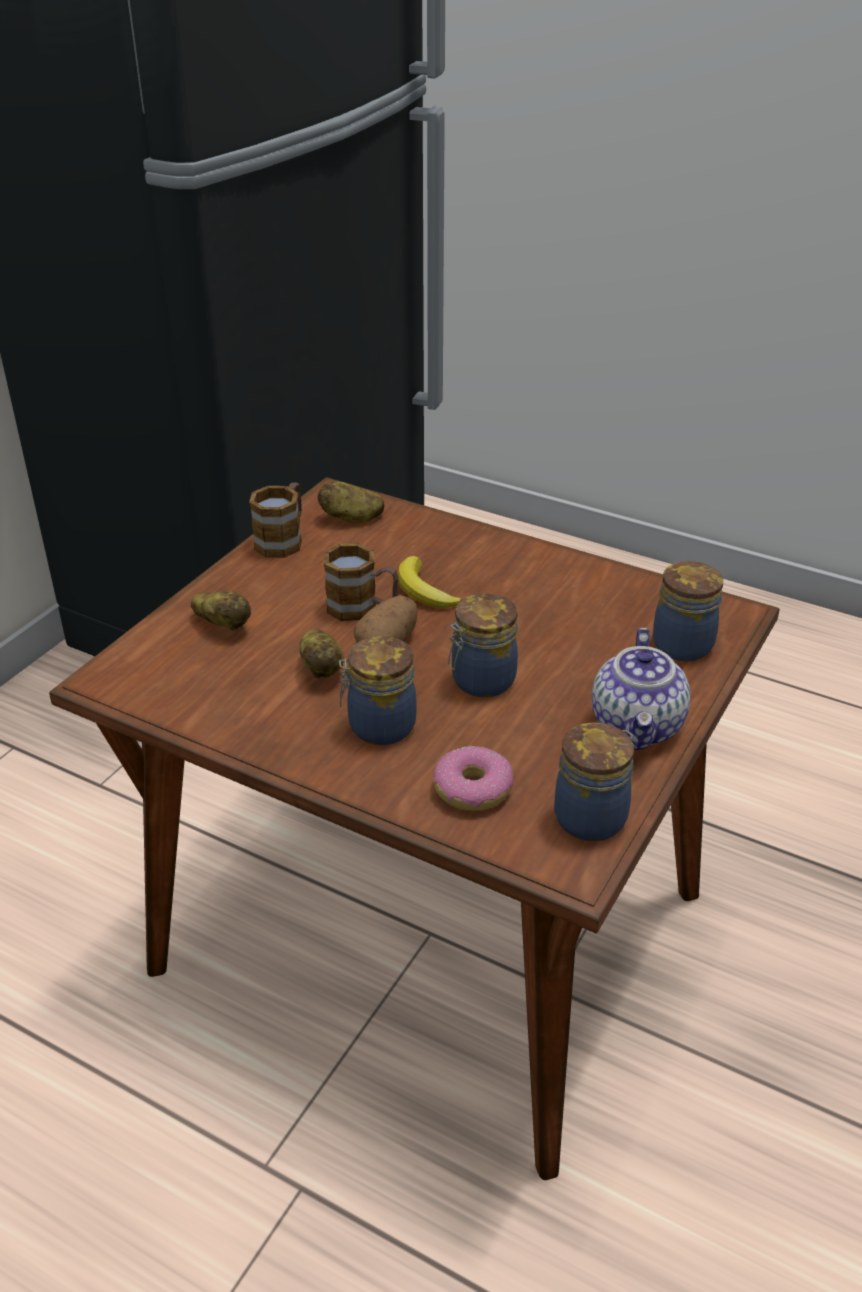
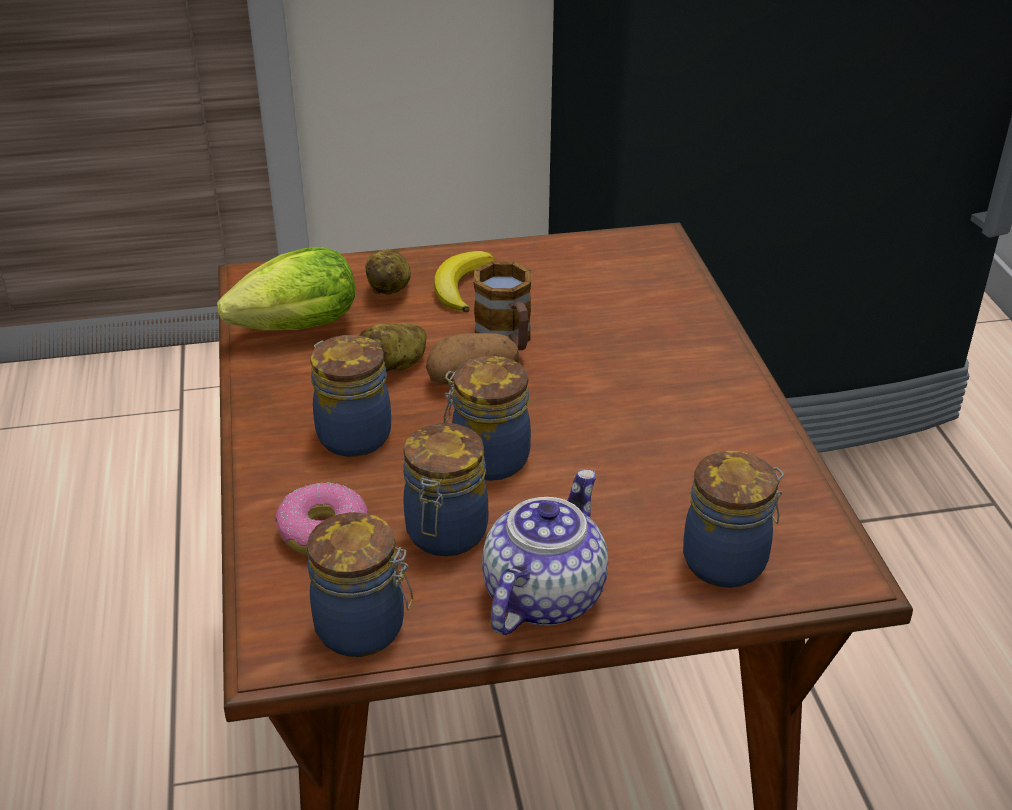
camera: 50 degrees right, 0 degrees up
mug [249,483,302,558] -> none
potato [318,481,385,523] -> none
banana [398,556,462,608] -> banana moved to [434,251,495,312]
teapot [592,628,691,750] -> teapot turned 150 degrees clockwise [482,469,608,635]
none -> lettuce [217,247,355,330]
none -> jar [403,423,488,556]

